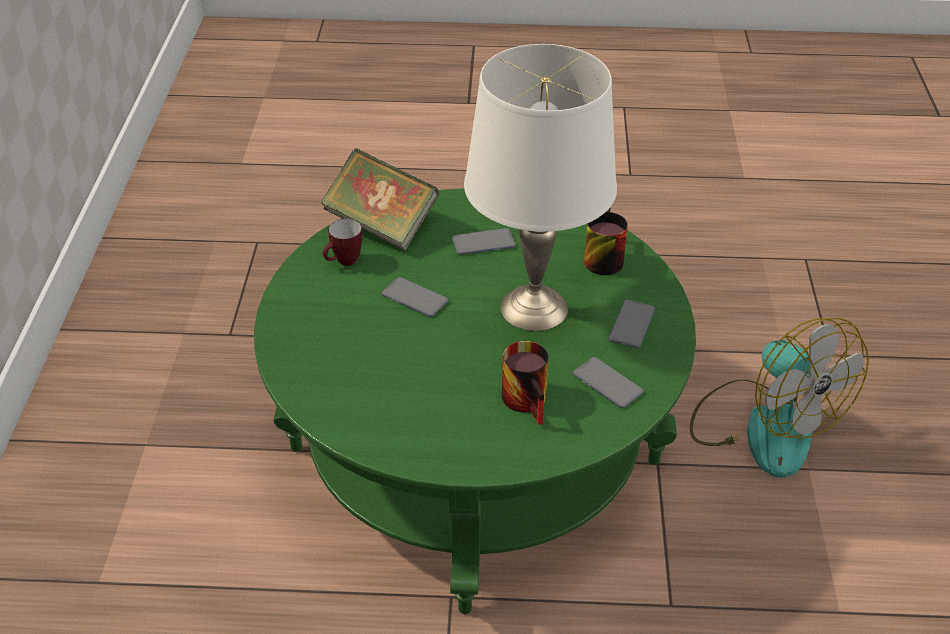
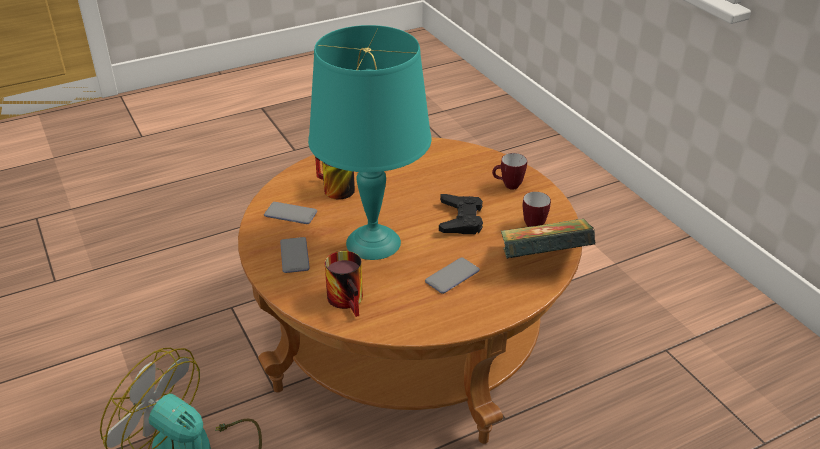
camera: 150 degrees right, 5 degrees down
green coffee table [254,188,696,614] -> brown coffee table [238,137,582,444]
phone [382,277,449,317] -> black game controller [439,194,483,234]
white table lamp [464,44,617,331] -> turquoise table lamp [308,25,432,260]
none -> mug [492,153,527,190]

